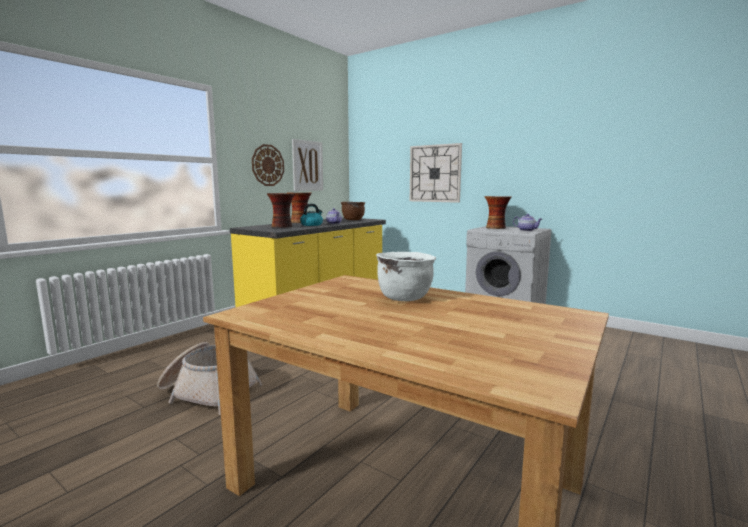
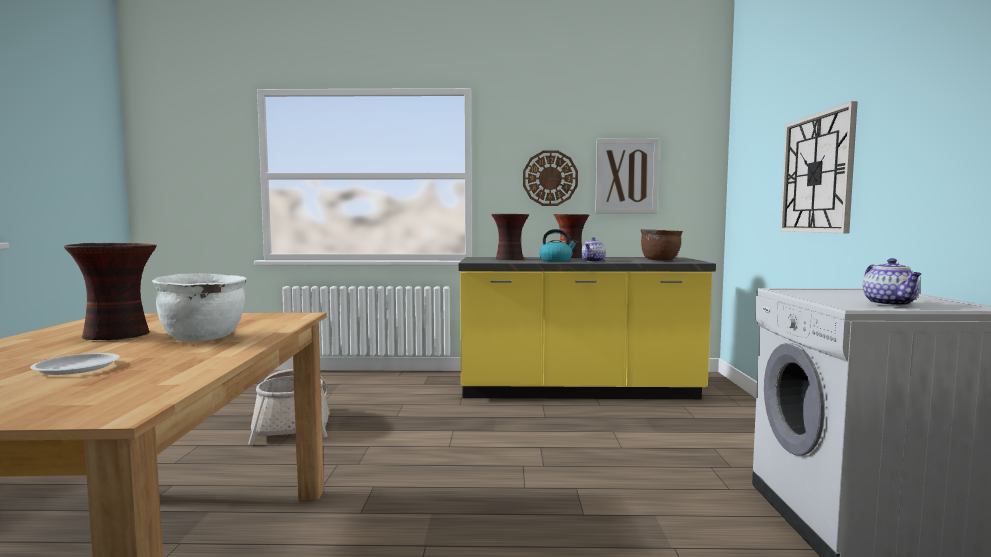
camera: 55 degrees right, 5 degrees down
vase [484,196,512,229] -> vase moved to [64,243,157,340]
none -> white plate [30,353,120,375]

